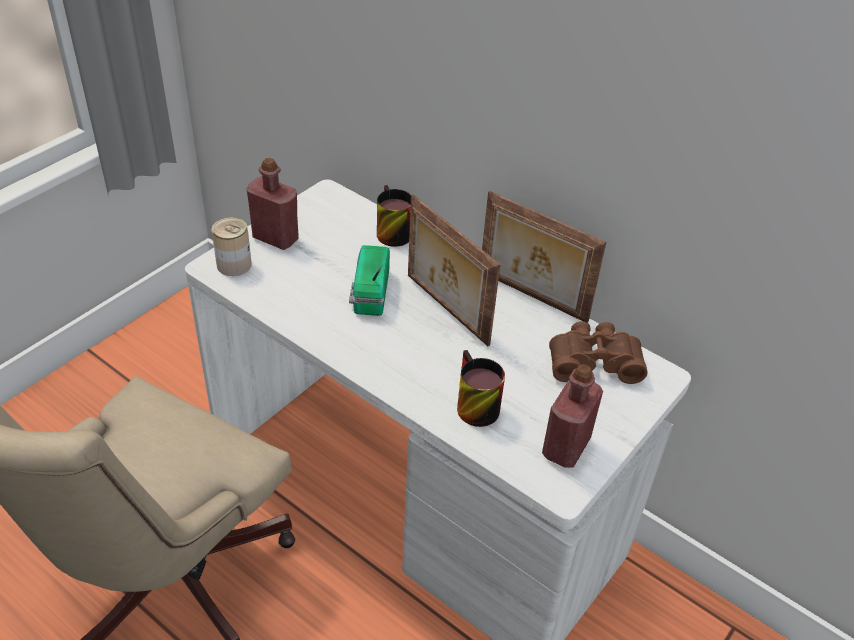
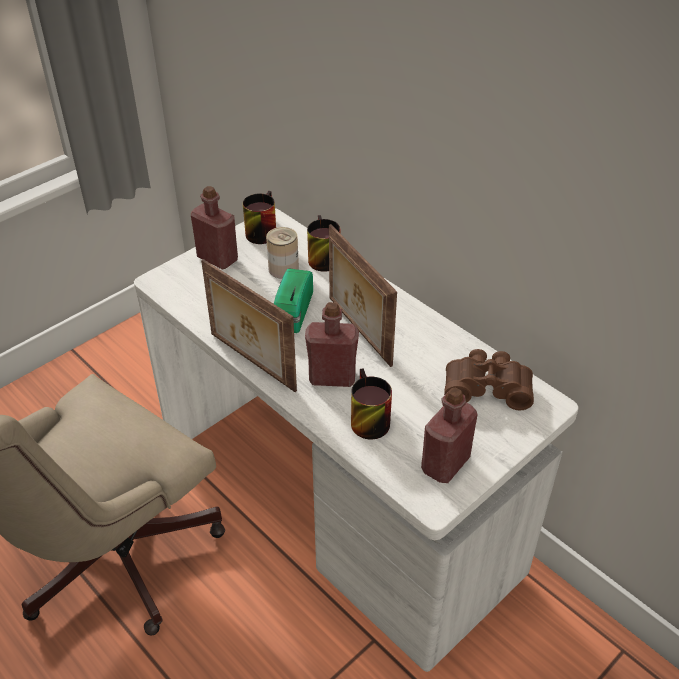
camera: 10 degrees right, 0 degrees up
can [211,218,252,276] -> can moved to [266,227,299,279]
picture frame [482,191,606,323] -> picture frame moved to [201,259,297,392]
none -> mug [243,191,276,244]
none -> red bottle [305,302,359,387]

